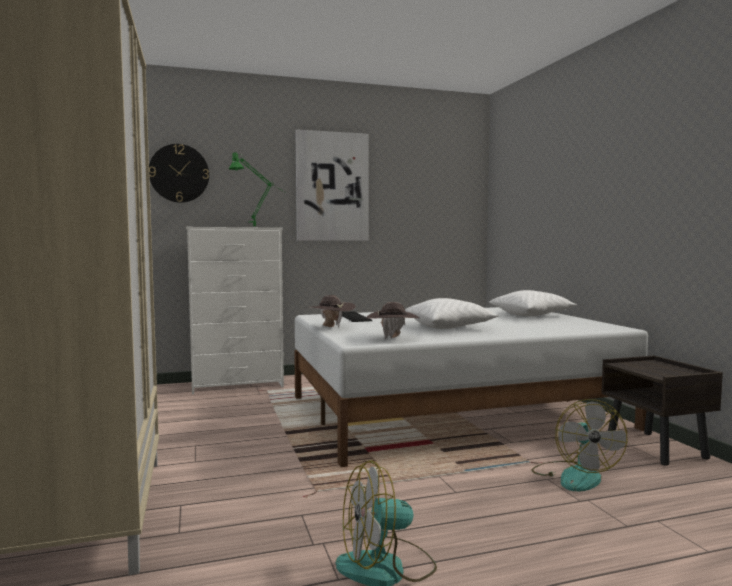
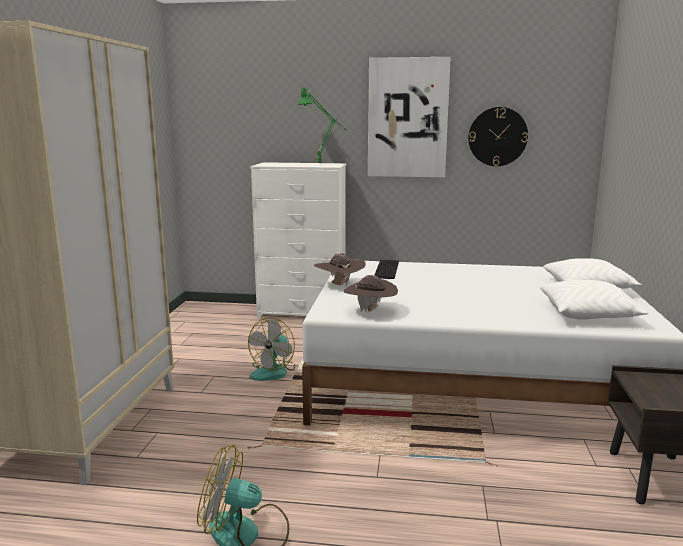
camera: 25 degrees right, 10 degrees up
wall clock [149,144,209,203] -> wall clock moved to [468,107,528,166]
white pillow [405,298,499,329] -> white pillow moved to [540,280,649,320]
fan [531,399,627,492] -> fan moved to [248,317,295,381]

